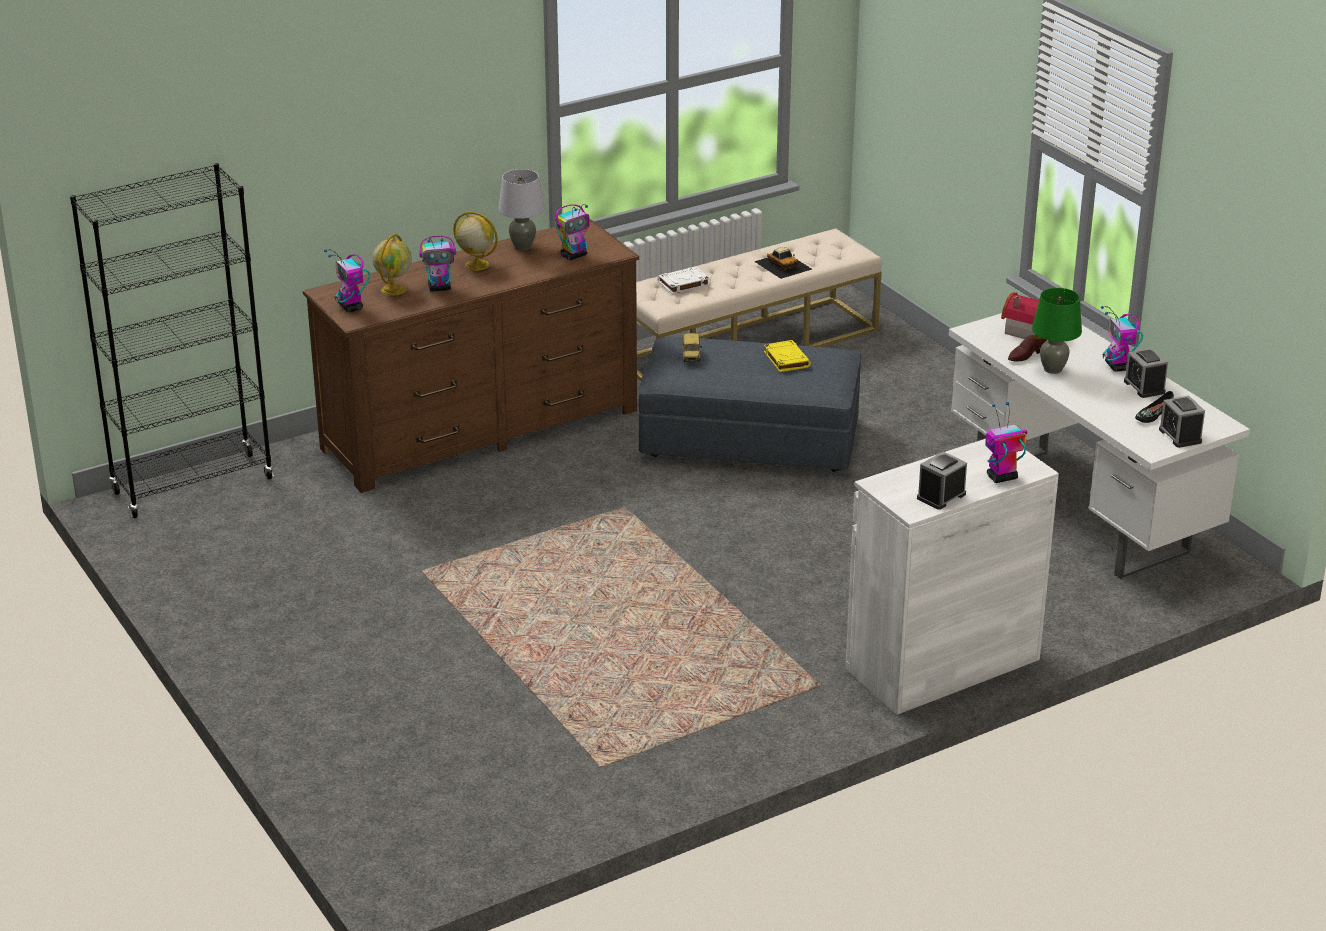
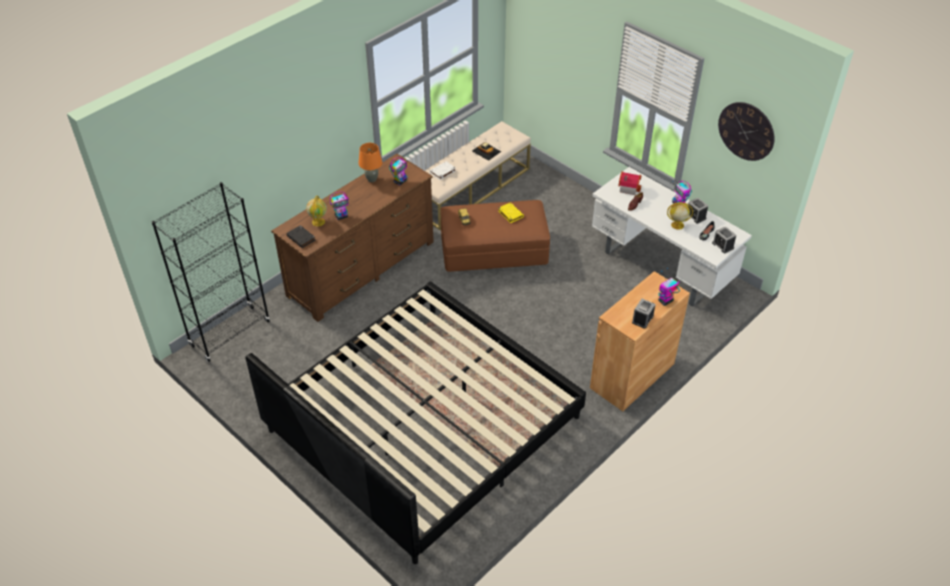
camera: 15 degrees left, 15 degrees up
toy robot [324,249,370,312] -> black book [286,225,315,248]
globe [453,212,498,271] -> globe moved to [667,202,693,230]
grey table lamp [499,169,545,250] -> orange table lamp [358,143,382,182]
grey ottoman [638,336,861,472] -> brown ottoman [441,200,550,272]
white cabinet [845,439,1059,715] -> brown cabinet [590,271,690,411]
green table lamp [1032,288,1082,374] -> none
none -> bed [246,281,586,564]
none -> wall clock [718,102,774,161]

